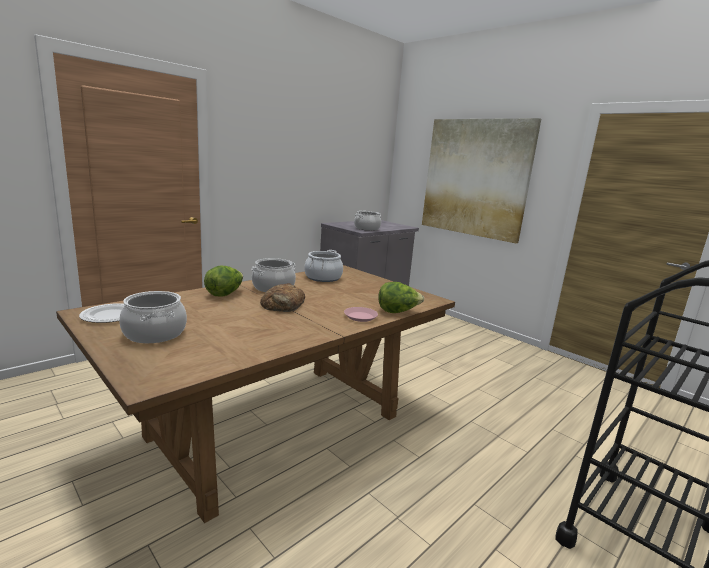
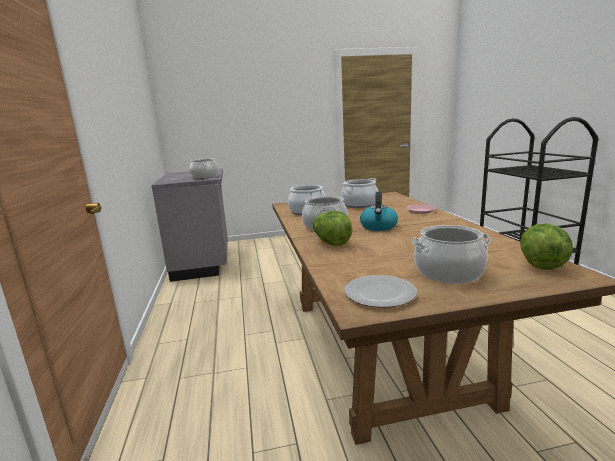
camera: 55 degrees left, 0 degrees up
bread [260,283,305,312] -> kettle [360,192,398,231]
lettuce [378,282,424,313] -> lettuce moved to [520,223,573,270]
picture [422,118,541,243] -> none
none -> cooking pot [341,178,379,208]

